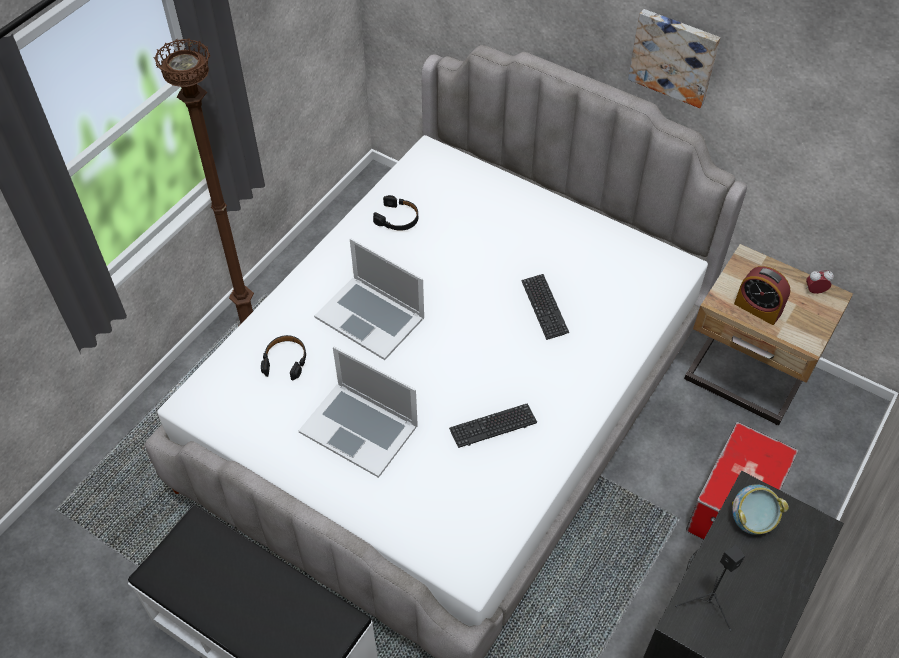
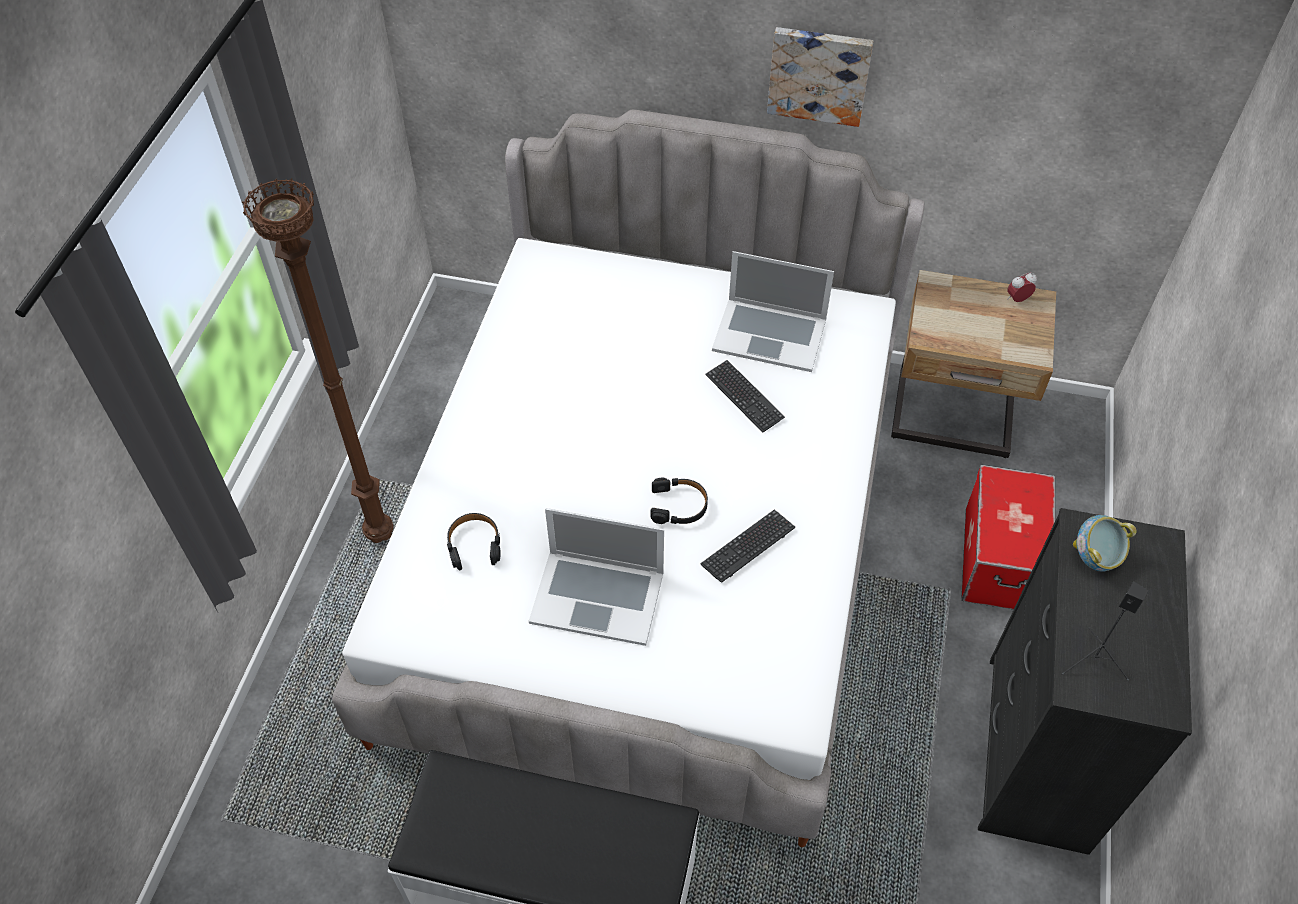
camera: 20 degrees left, 0 degrees up
laptop [314,238,424,360] -> laptop moved to [712,251,834,372]
black headphones [373,195,418,231] -> black headphones moved to [651,477,708,524]
alarm clock [734,266,791,325] -> none

